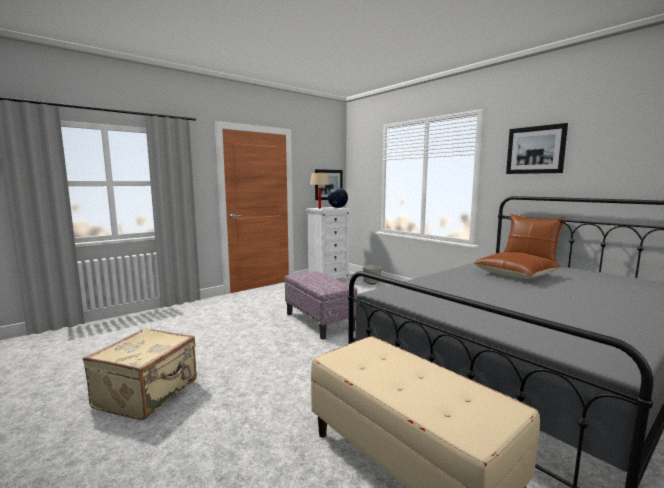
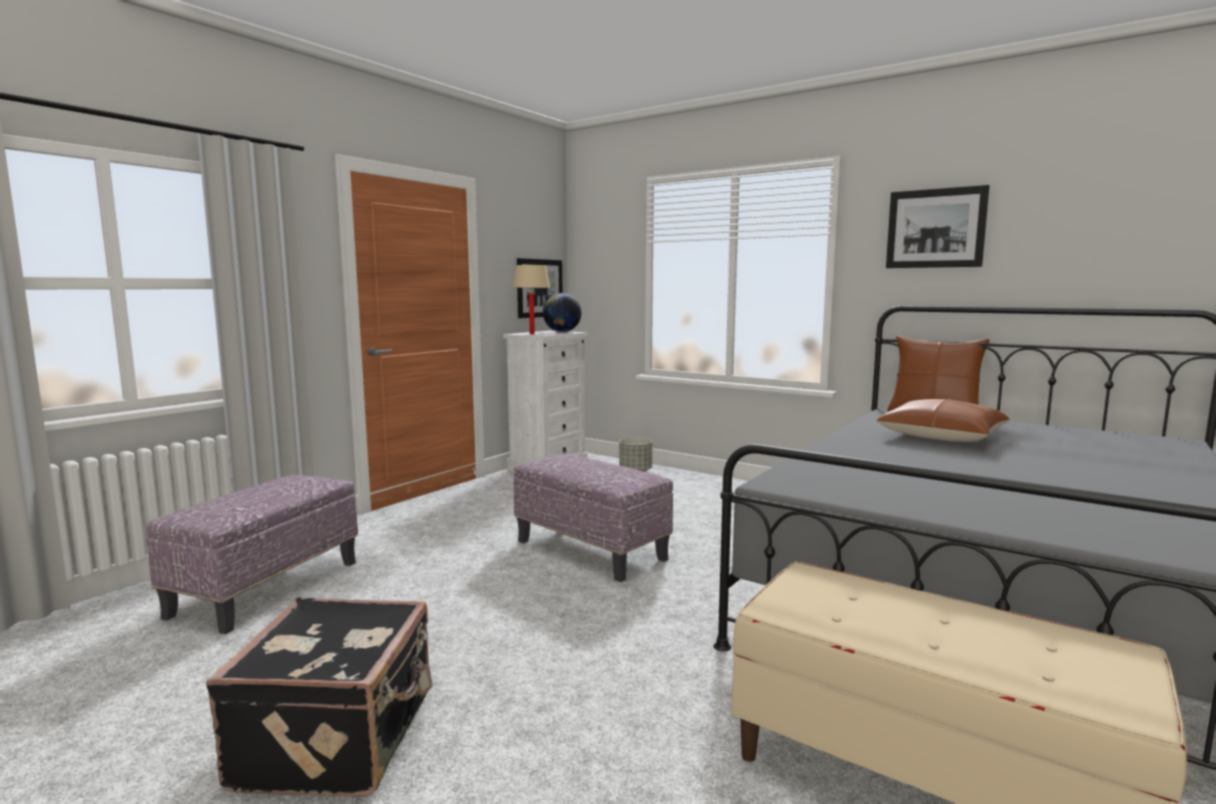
camera: 15 degrees left, 0 degrees up
beige suitcase [83,328,197,420] -> black suitcase [206,597,433,797]
none -> ottoman [146,475,358,634]

